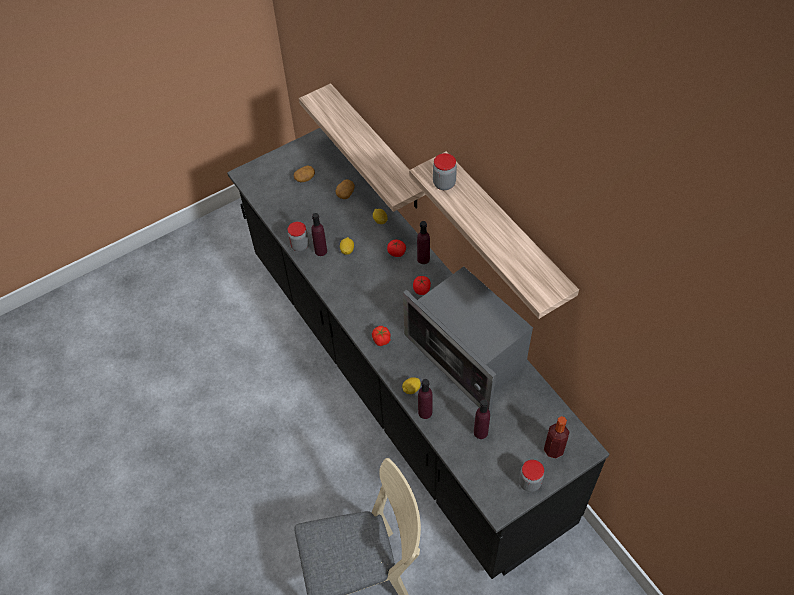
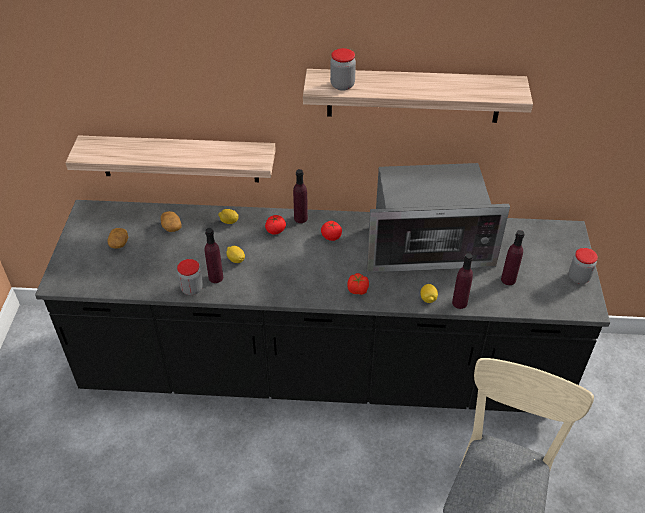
camera: 55 degrees left, 10 degrees down
bottle [544,416,569,458] -> none

